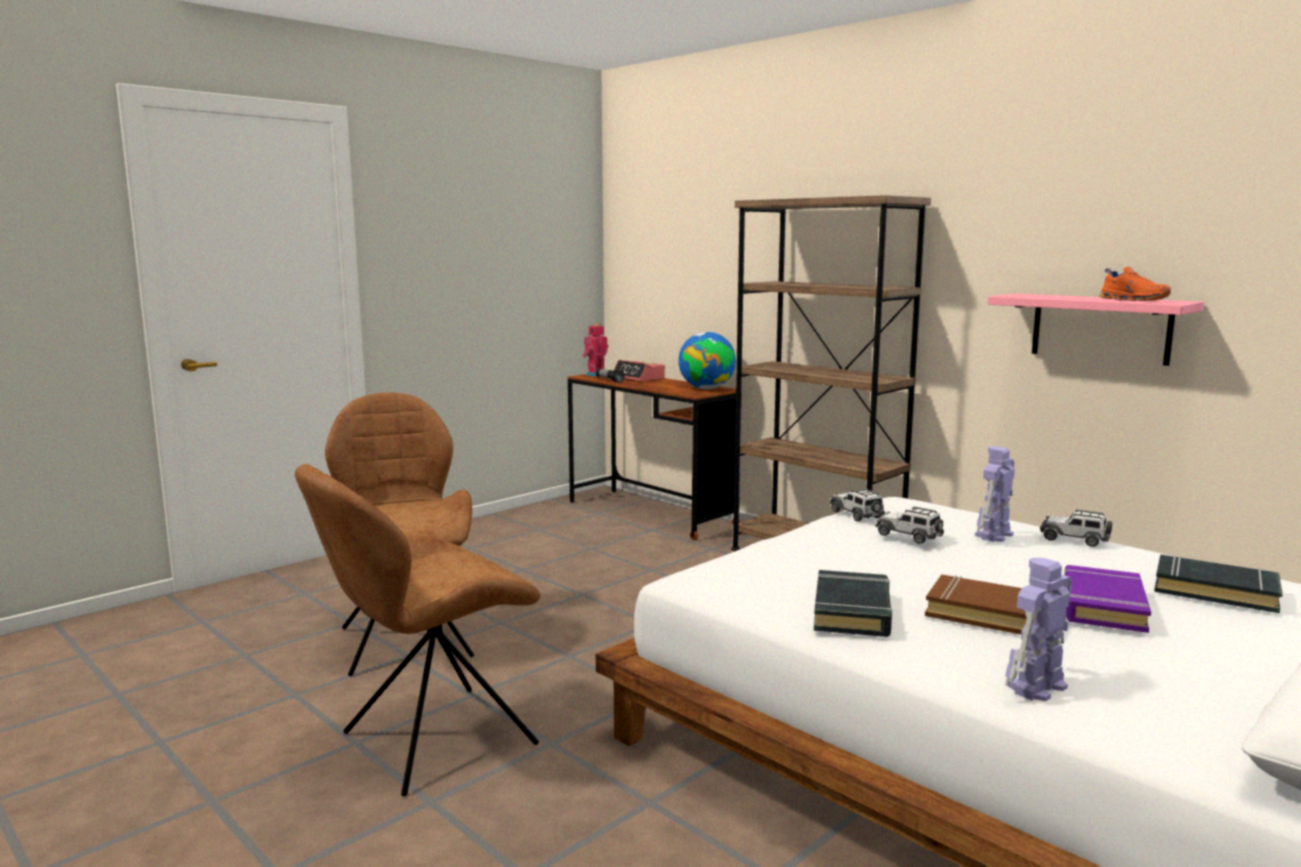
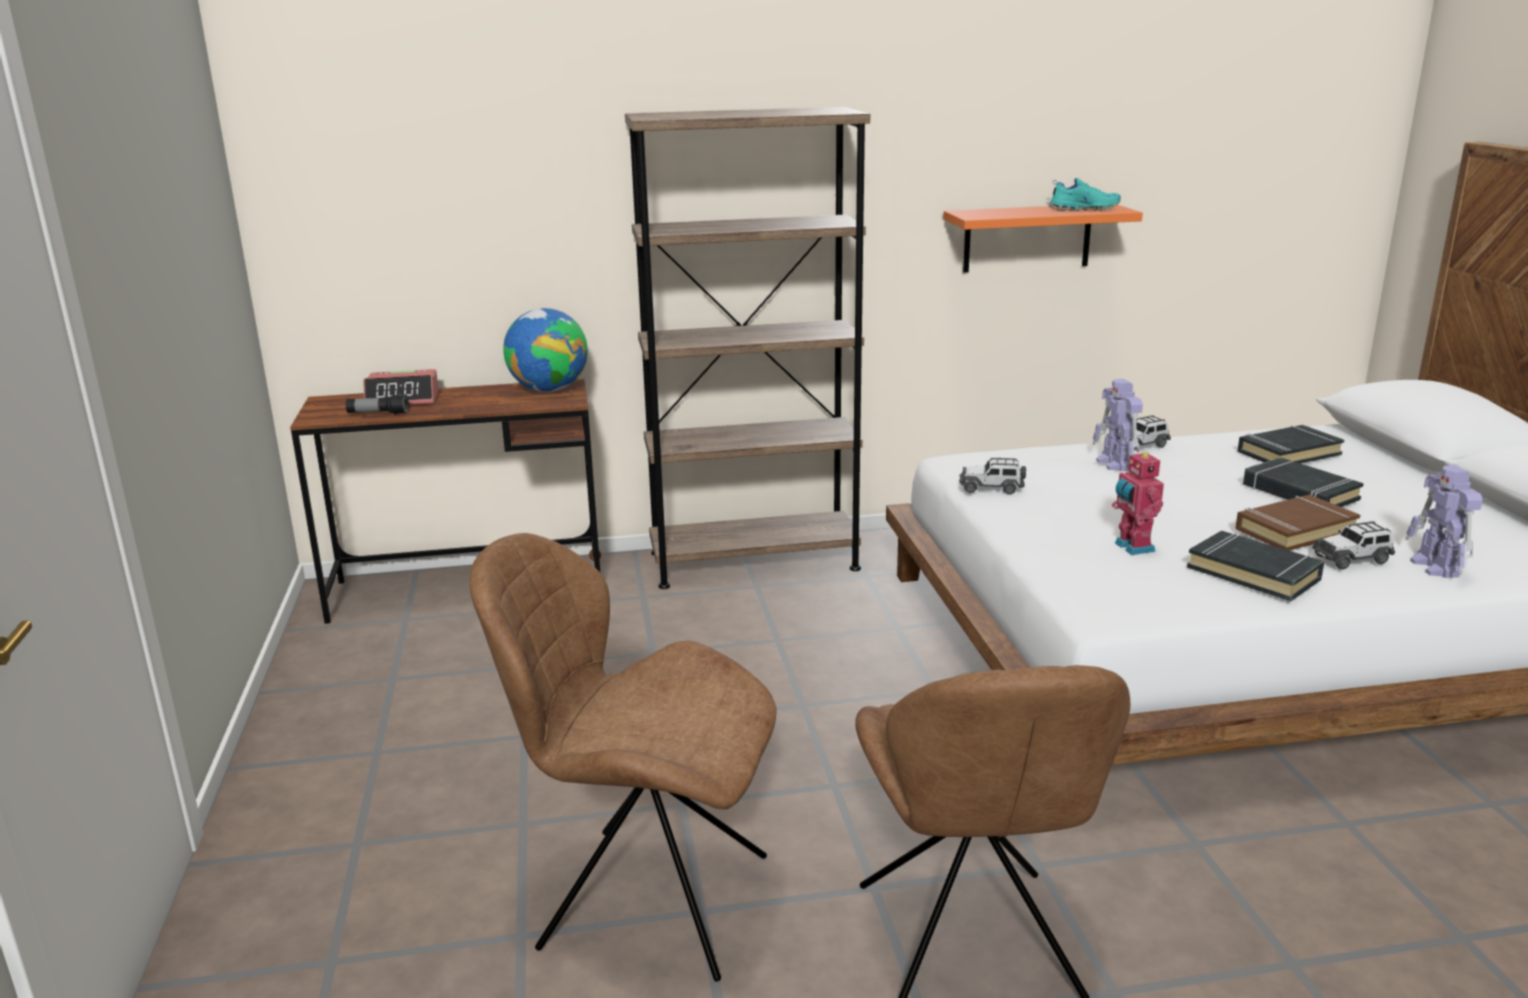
camera: 55 degrees left, 10 degrees up
toy robot [582,323,608,377] -> toy robot moved to [1112,450,1164,555]
toy car [876,507,944,544] -> toy car moved to [1312,521,1395,570]
pink shelf [988,294,1204,366] -> orange shelf [943,205,1143,272]
purple book [1064,565,1151,633] -> black book [1243,457,1364,507]
orange shoe [1099,267,1171,301] -> turquoise shoe [1049,178,1121,211]

